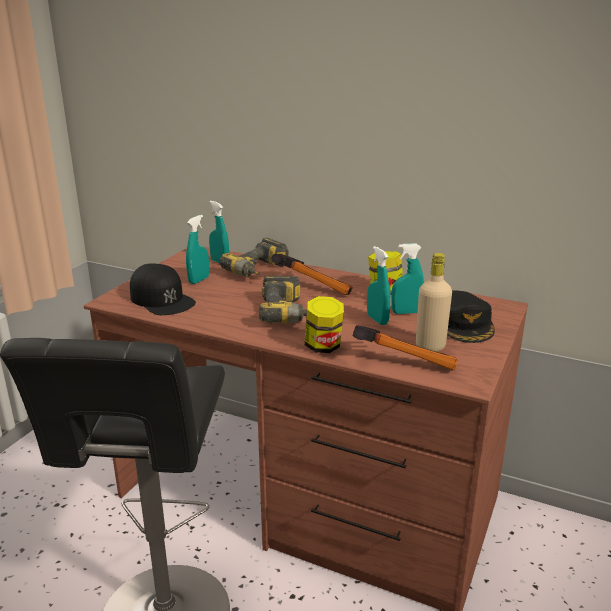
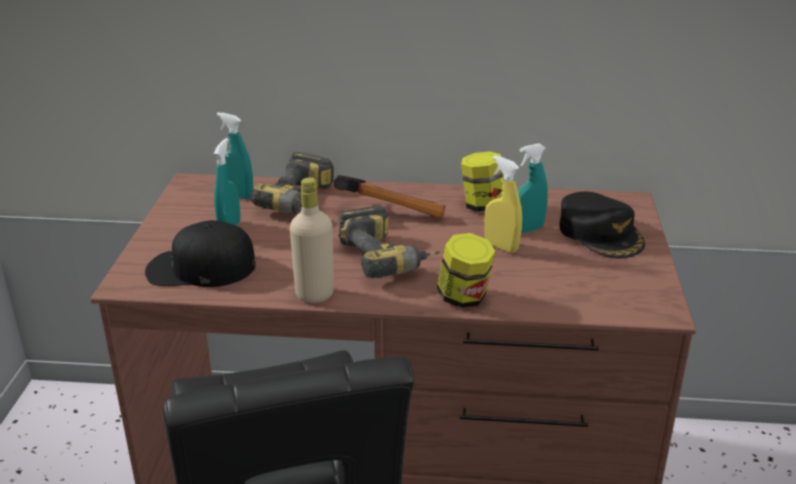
camera: 20 degrees left, 5 degrees up
black cap [130,263,196,315] -> black cap turned 150 degrees clockwise [145,220,256,287]
hammer [353,325,458,370] -> none
turquoise spray bottle [367,246,391,325] -> yellow spray bottle [484,155,522,253]
beige bottle [416,253,452,352] -> beige bottle moved to [290,178,334,303]

